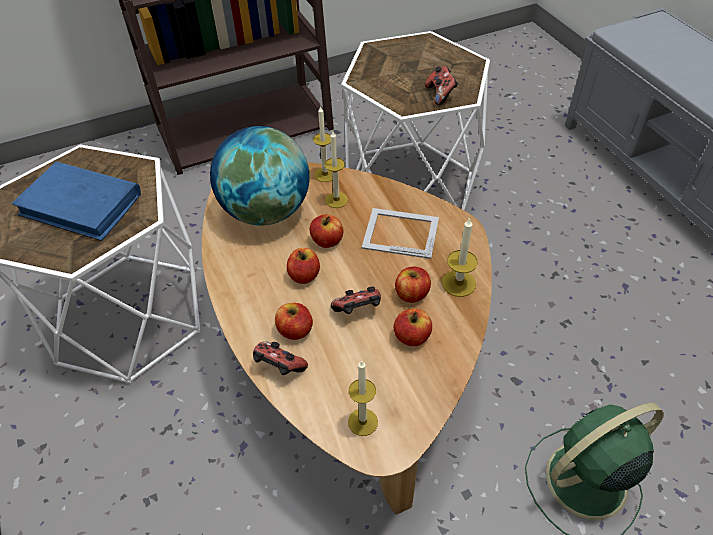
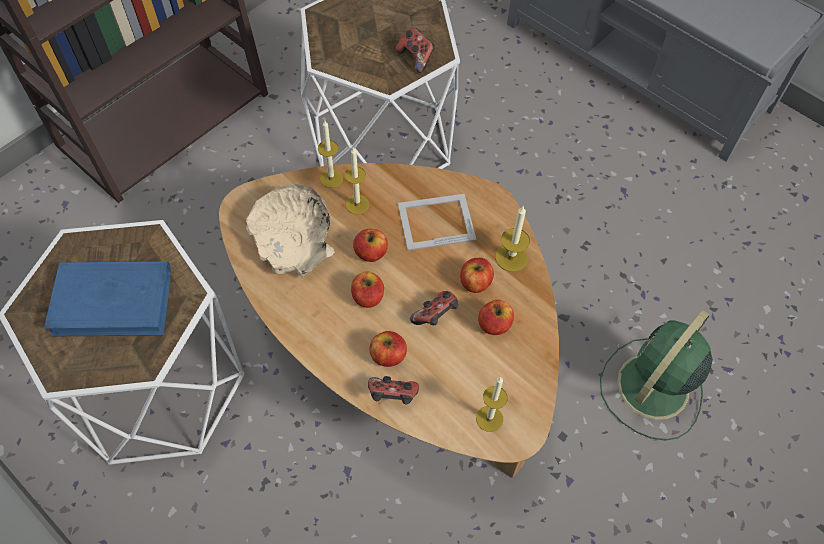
camera: 25 degrees left, 10 degrees up
globe [210,126,310,226] -> beige bowl [246,184,335,278]

